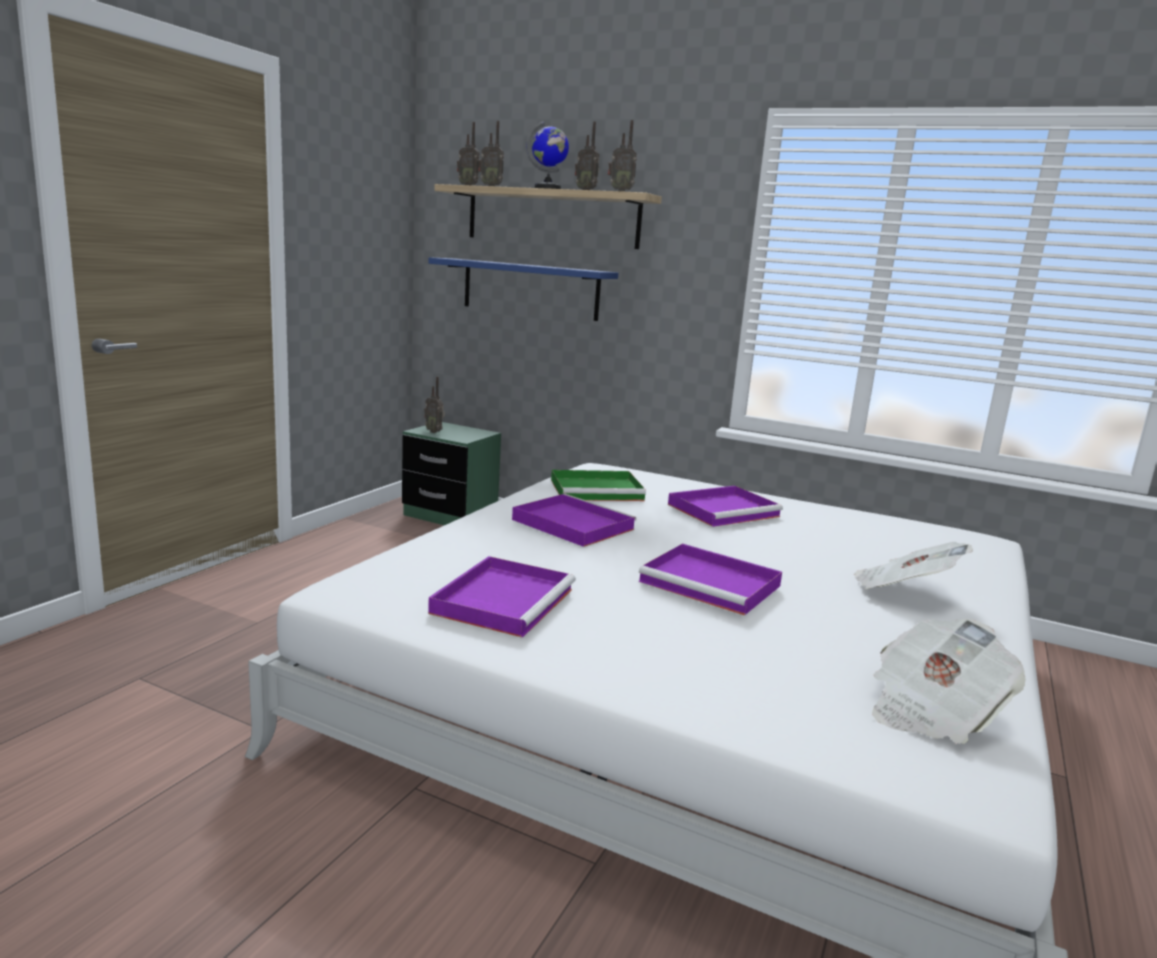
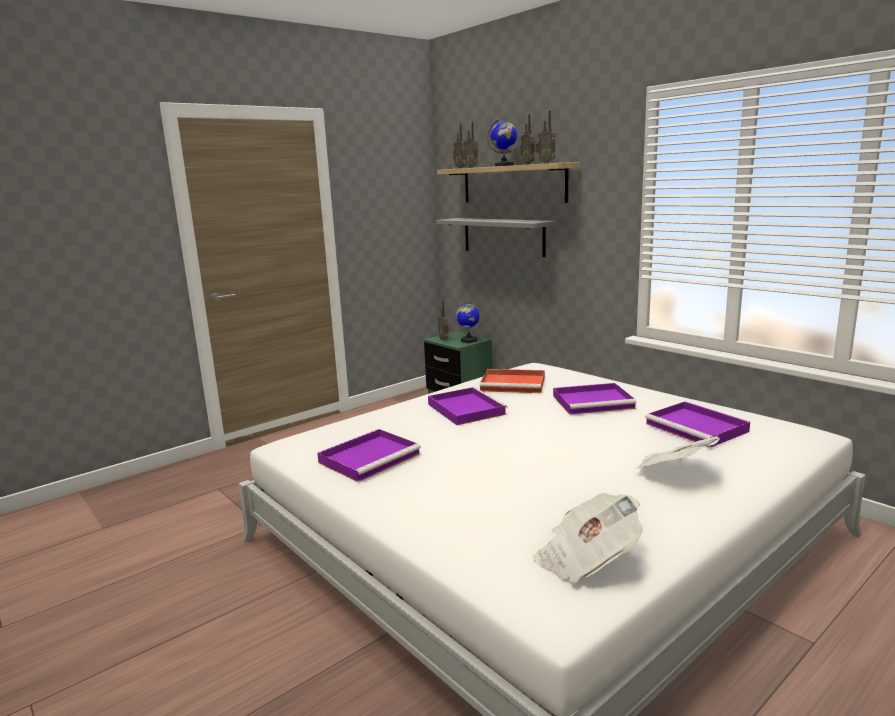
camera: 25 degrees right, 0 degrees up
blue shelf [428,257,618,321] -> grey shelf [436,218,556,257]
green tray [551,470,646,501] -> red tray [480,369,545,393]
purple tray [639,544,782,616] -> purple tray moved to [645,402,750,448]
none -> globe [456,300,480,343]

